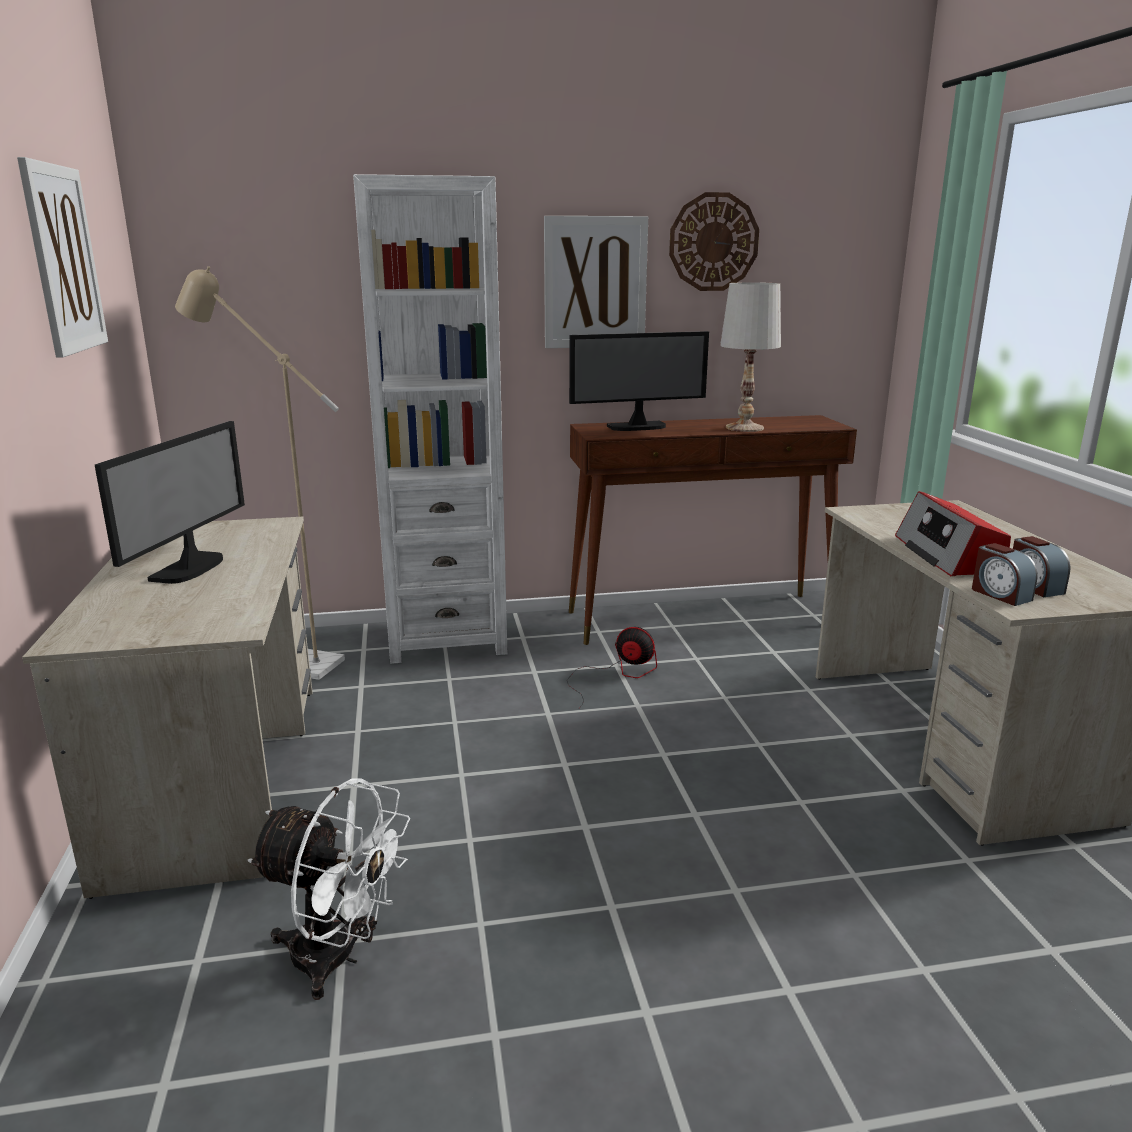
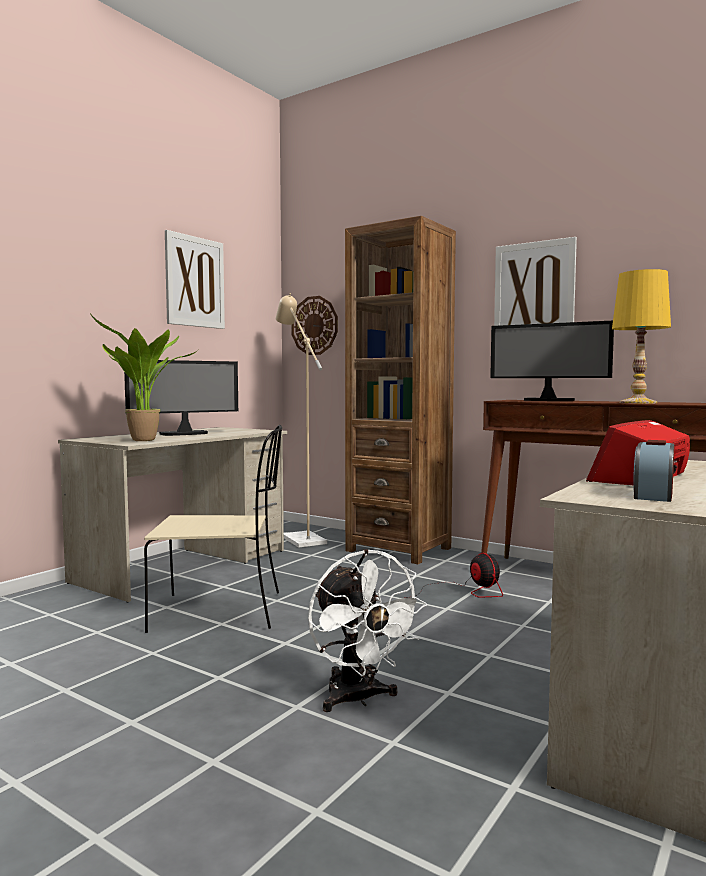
camera: 45 degrees right, 15 degrees down
white fan [248,778,410,1000] -> white fan moved to [308,549,427,712]
white bookcase [353,174,507,664] -> brown bookcase [345,216,456,564]
wall clock [669,192,759,291] -> wall clock moved to [291,296,338,355]
white table lamp [720,282,781,432] -> yellow table lamp [612,269,671,403]
alarm clock [972,543,1038,606] -> none
none -> potted plant [90,314,198,441]
none -> beige chair [144,425,282,633]

